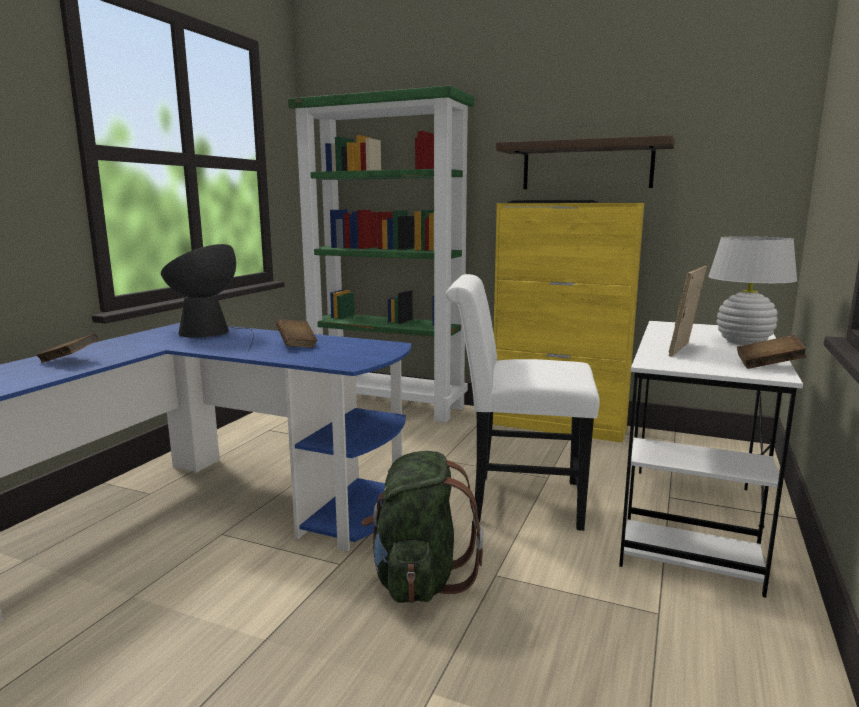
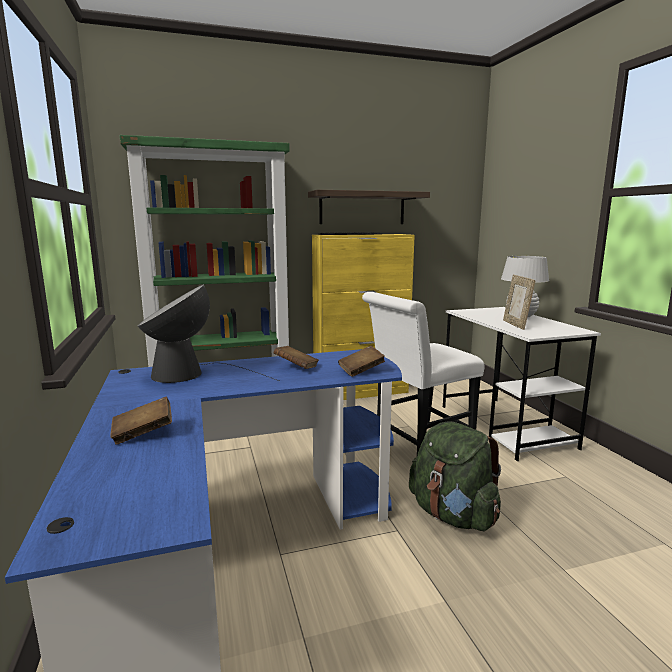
camera: 40 degrees left, 0 degrees up
brown book [737,335,807,369] -> brown book moved to [338,346,385,377]

